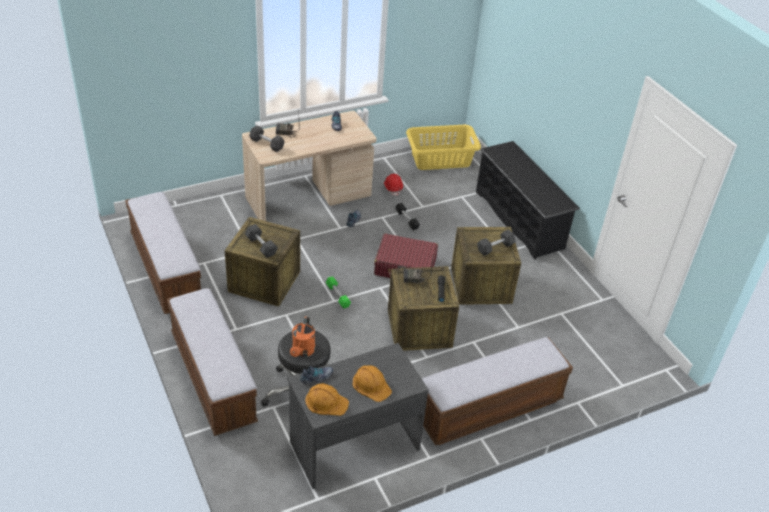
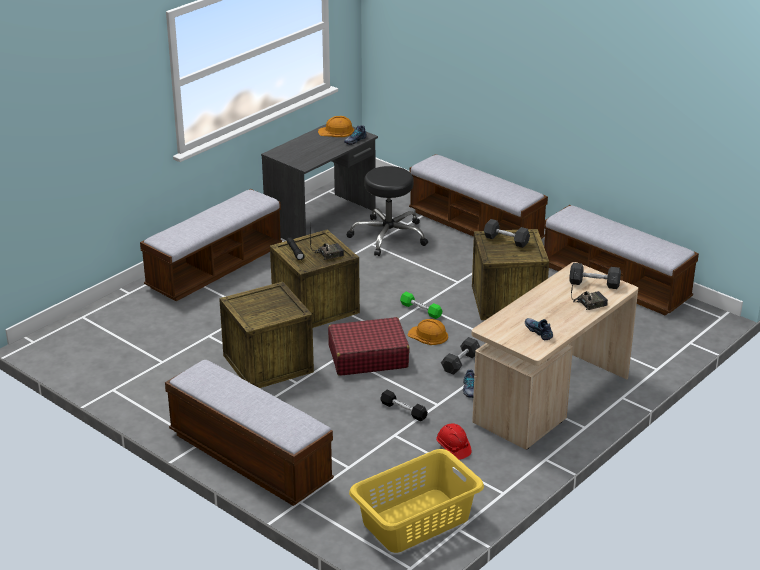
camera: 160 degrees right, 10 degrees down
orange watering can [290,316,315,357] -> none
orange hard hat [353,365,392,402] -> orange hard hat moved to [407,319,448,345]
black shoe rack [476,141,580,259] -> bench [165,360,334,506]
grey dumbbell [477,230,515,256] -> grey dumbbell moved to [441,337,480,375]

